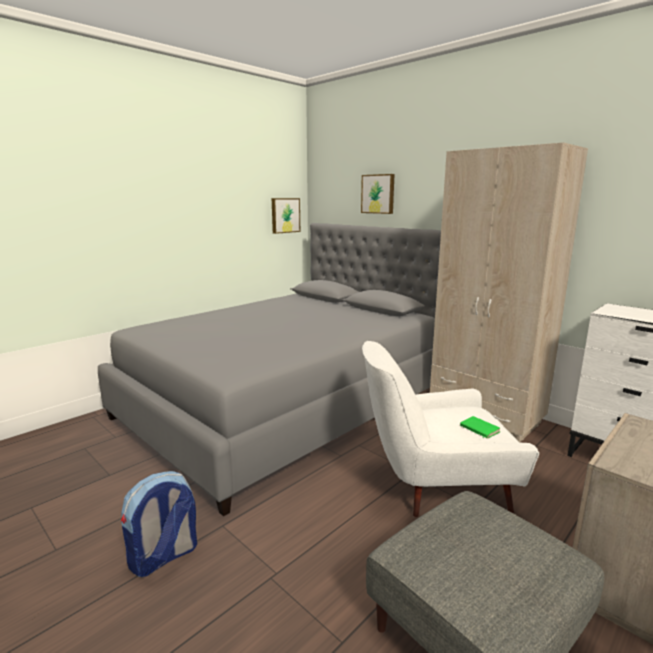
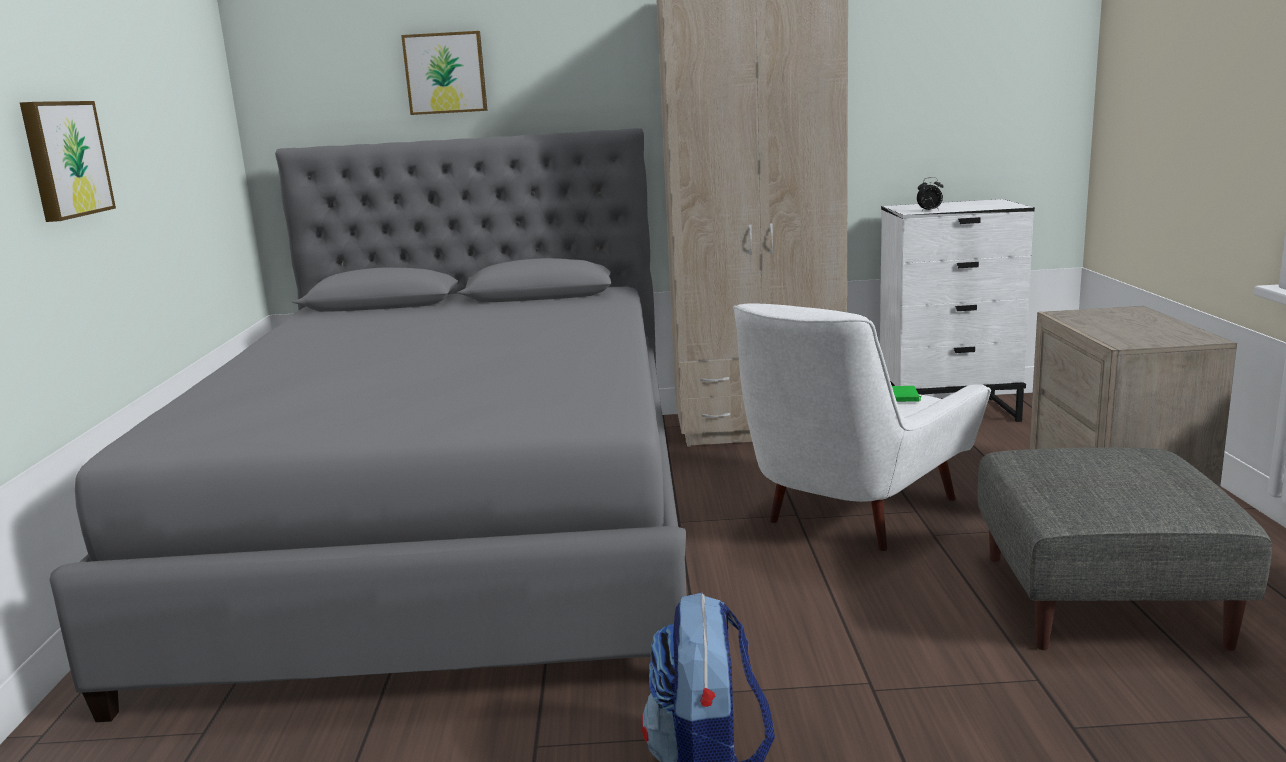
camera: 45 degrees left, 0 degrees up
picture [272,198,300,234] -> picture moved to [20,101,116,222]
none -> alarm clock [917,177,943,211]

